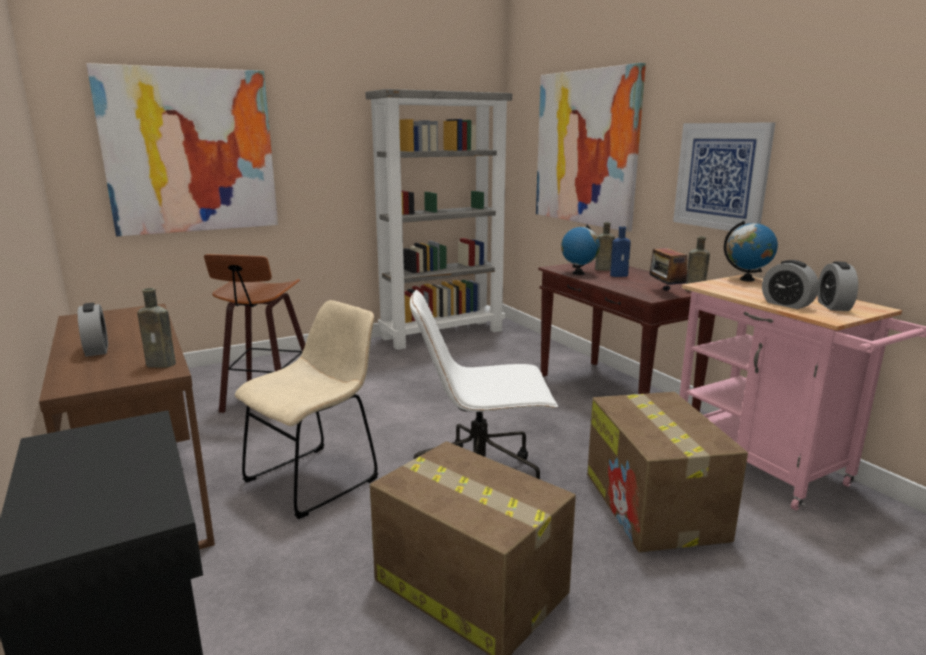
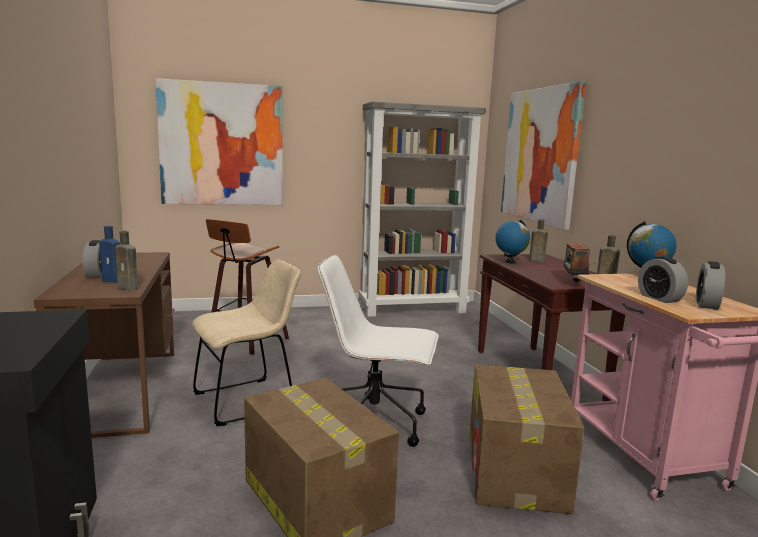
camera: 15 degrees right, 5 degrees down
blue bottle [610,226,631,277] -> blue bottle moved to [99,226,120,283]
picture [673,122,776,232] -> none

